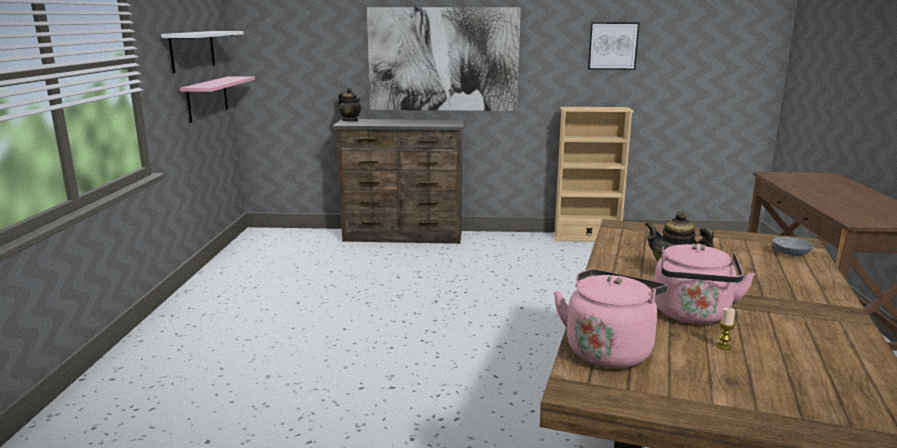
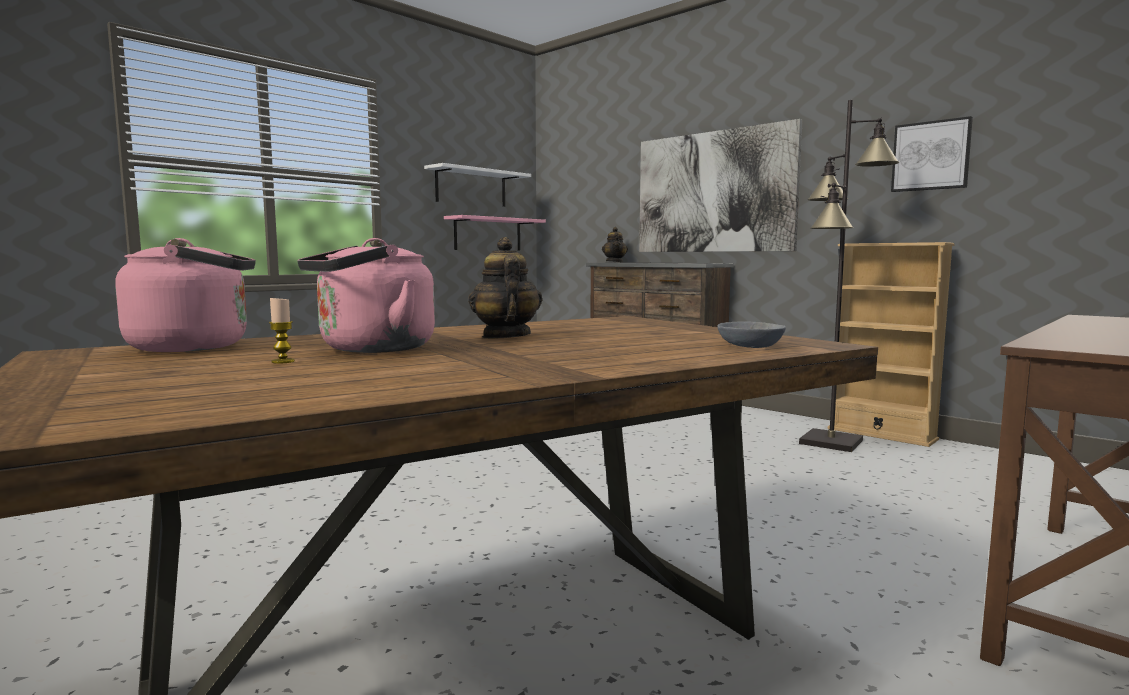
camera: 40 degrees right, 10 degrees down
none -> black floor lamp [799,100,899,452]

